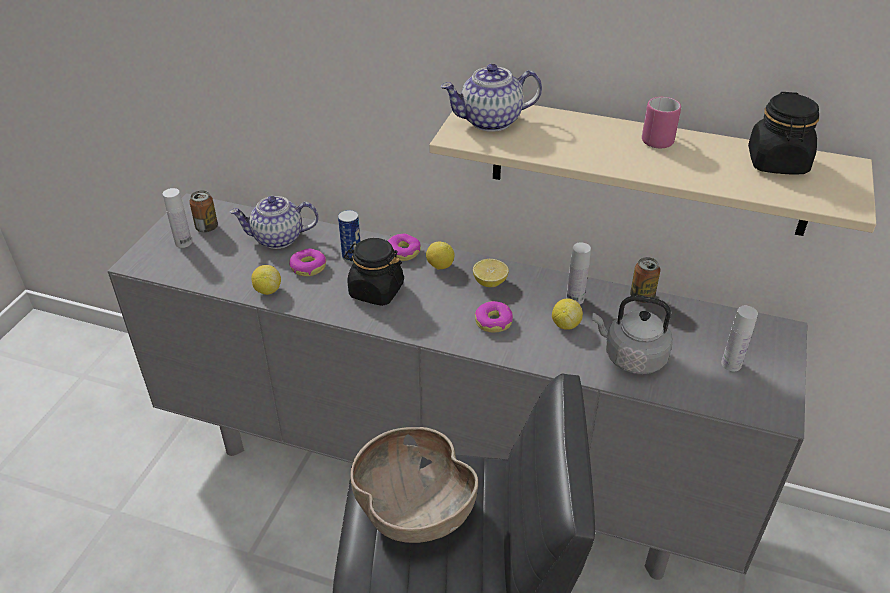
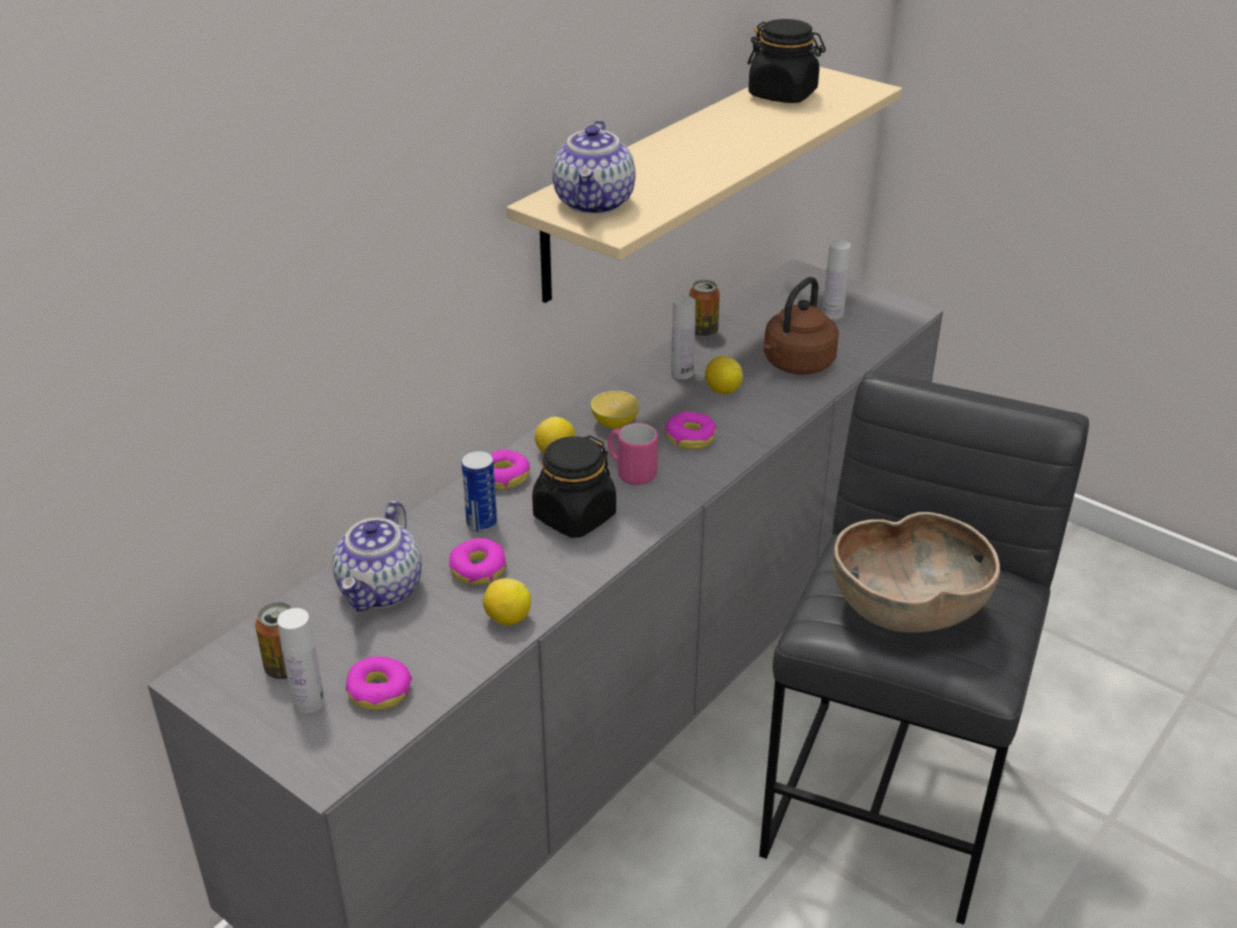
camera: 70 degrees left, 5 degrees down
grey kettle [592,295,673,374] -> brown kettle [764,277,839,375]
pink mug [642,97,681,148] -> pink mug moved to [608,423,658,485]
none -> donut [346,656,412,710]

